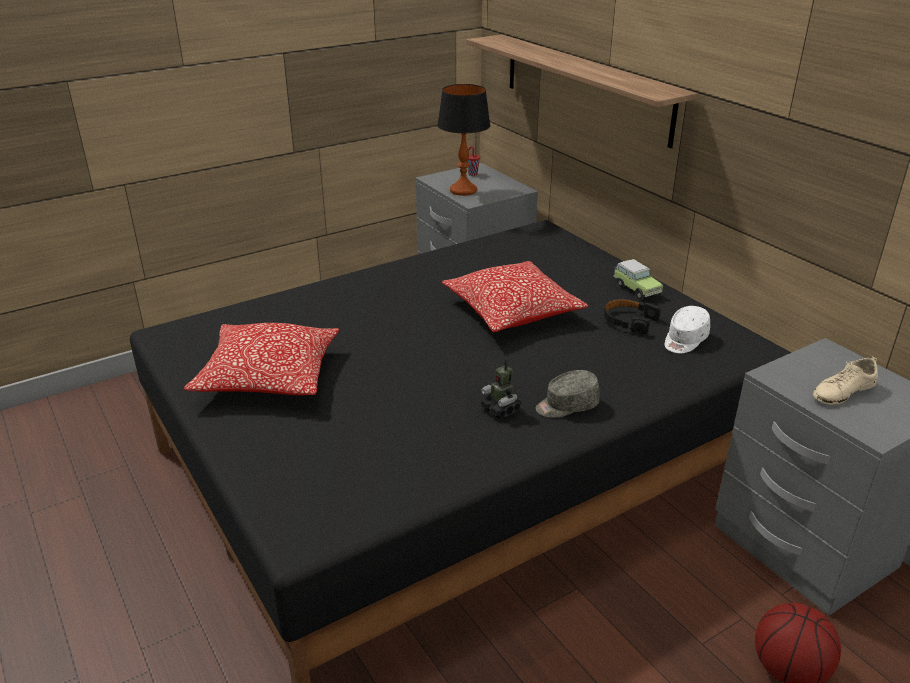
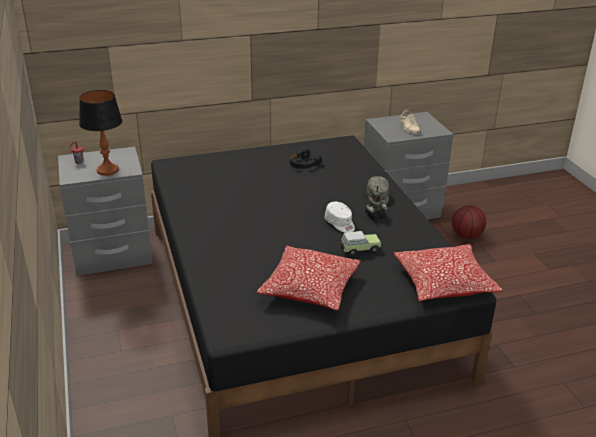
camera: 75 degrees left, 0 degrees up
pillow [441,261,589,332] -> pillow moved to [394,244,503,301]
shelf [467,34,698,148] -> none
toy car [613,259,663,300] -> toy car moved to [341,231,381,255]
white cap [665,306,710,353] -> white cap moved to [325,202,355,233]

